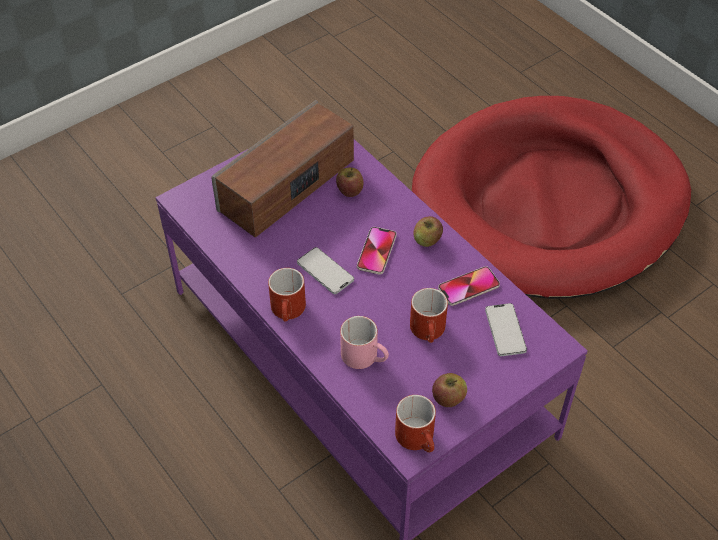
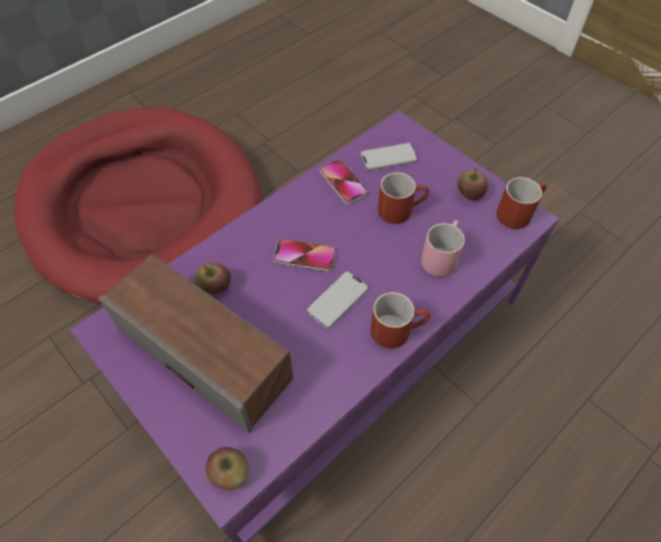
camera: 95 degrees left, 5 degrees up
apple [413,216,443,247] -> apple moved to [206,447,248,490]

